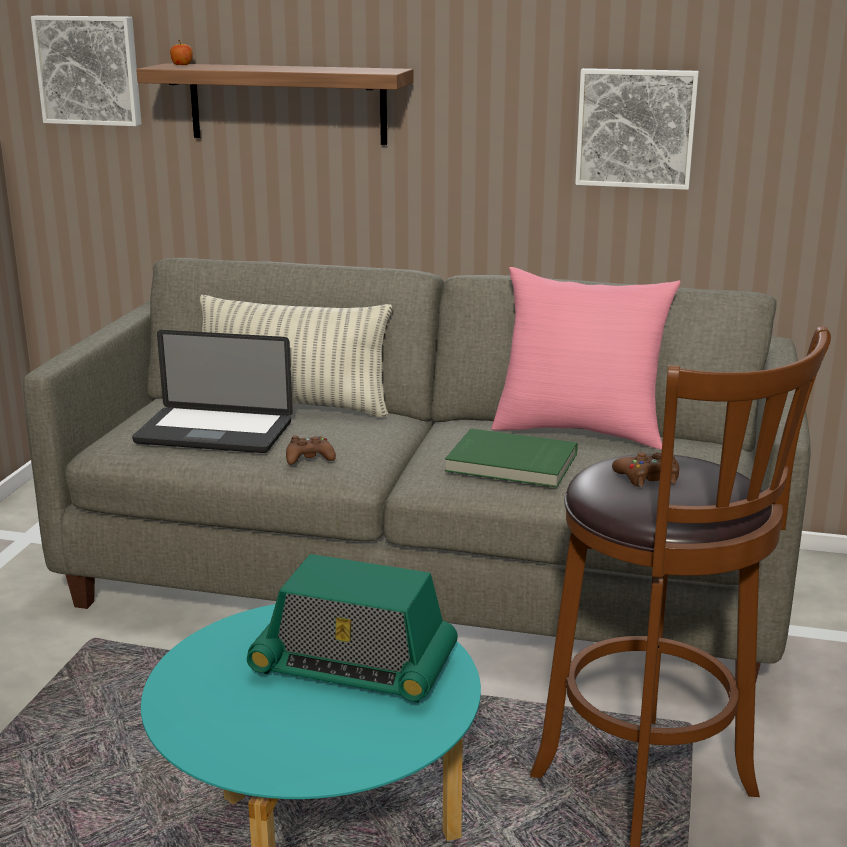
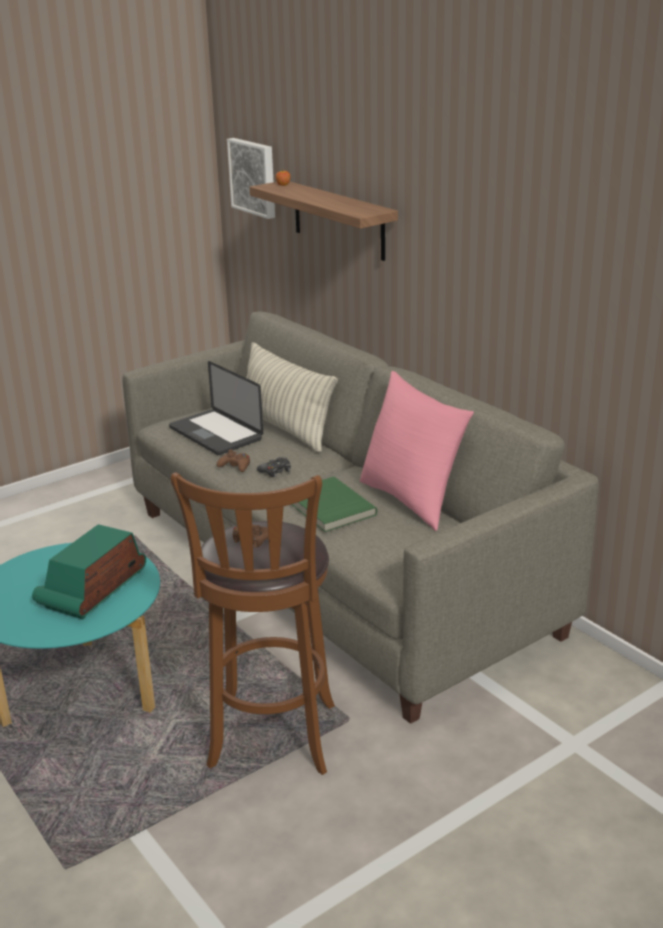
camera: 40 degrees right, 5 degrees up
radio [247,554,458,702] -> radio turned 60 degrees clockwise [32,524,146,619]
picture [575,68,699,190] -> none
none -> black game controller [257,457,291,477]

